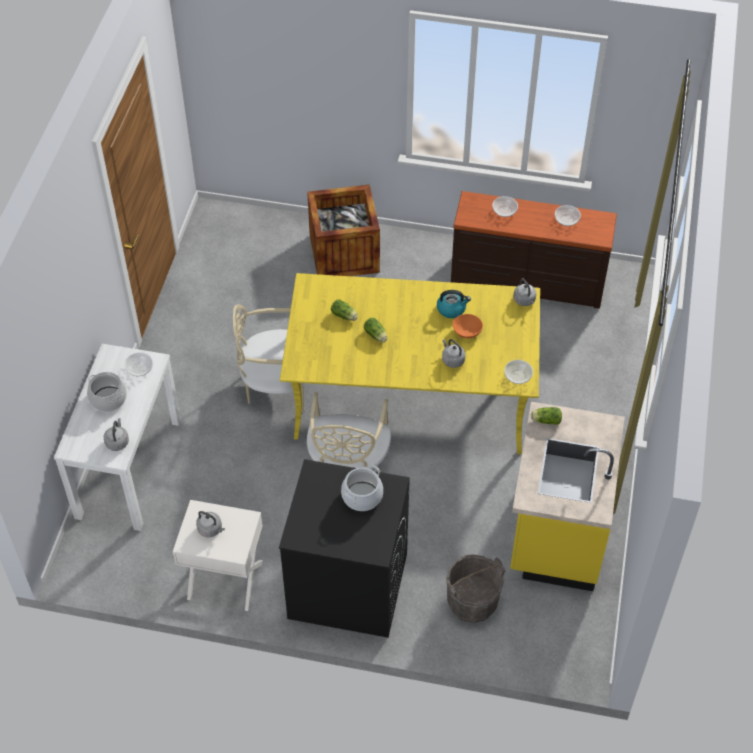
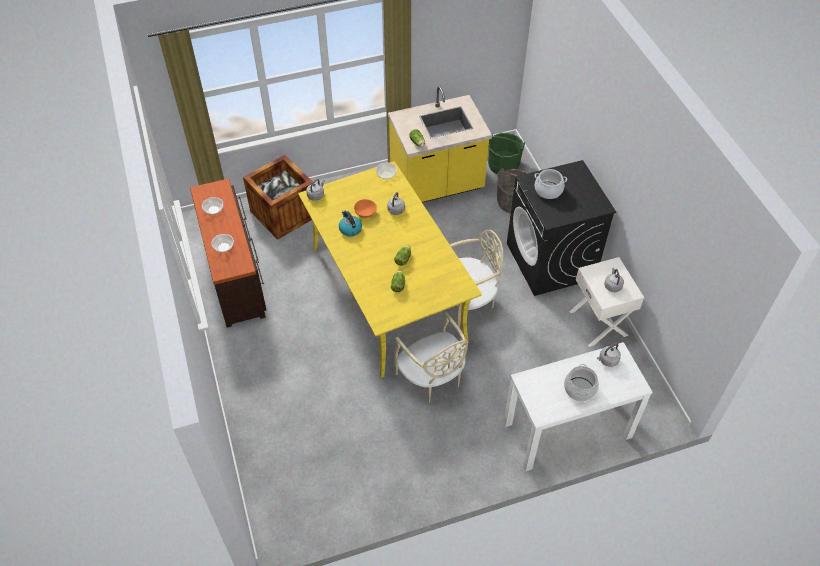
camera: 120 degrees left, 0 degrees up
bowl [124,352,153,376] -> none
crate [307,184,380,276] -> crate moved to [243,155,313,240]
none -> green bucket [488,133,525,174]

